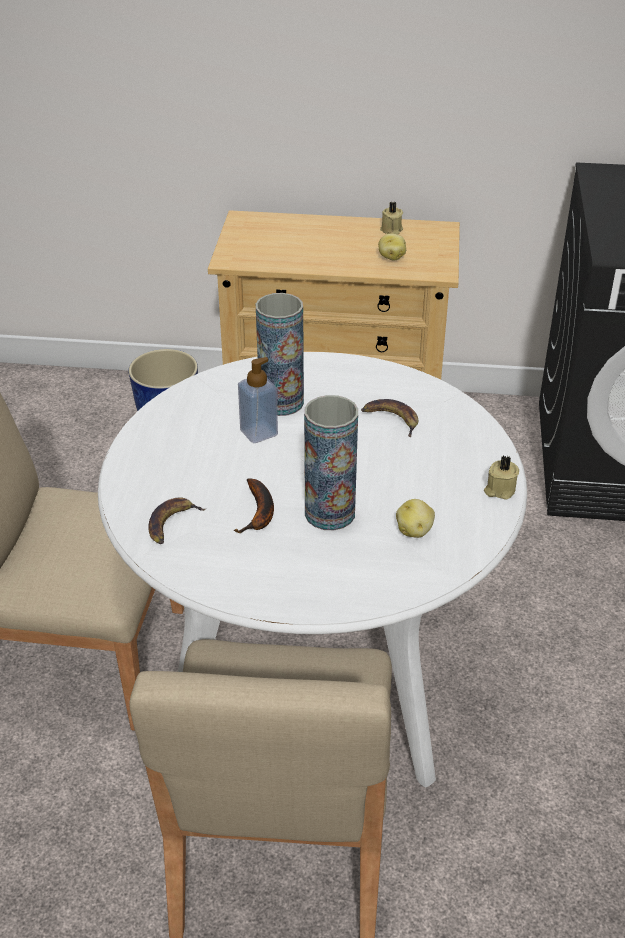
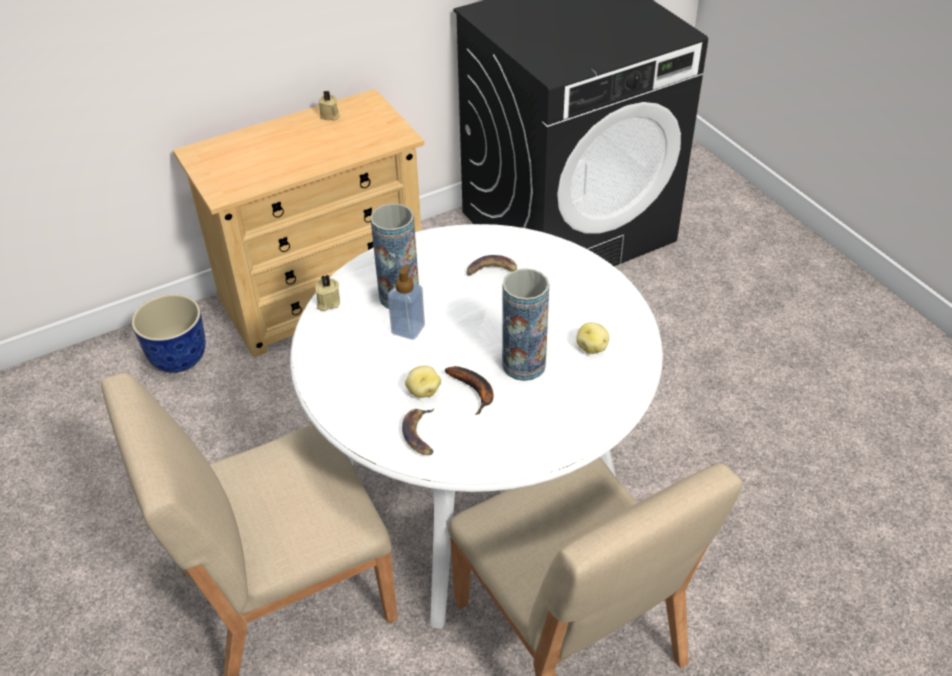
camera: 35 degrees left, 5 degrees up
potato [378,234,406,261] -> potato moved to [405,365,441,398]
beige candle [484,456,519,500] -> beige candle moved to [315,275,340,311]

